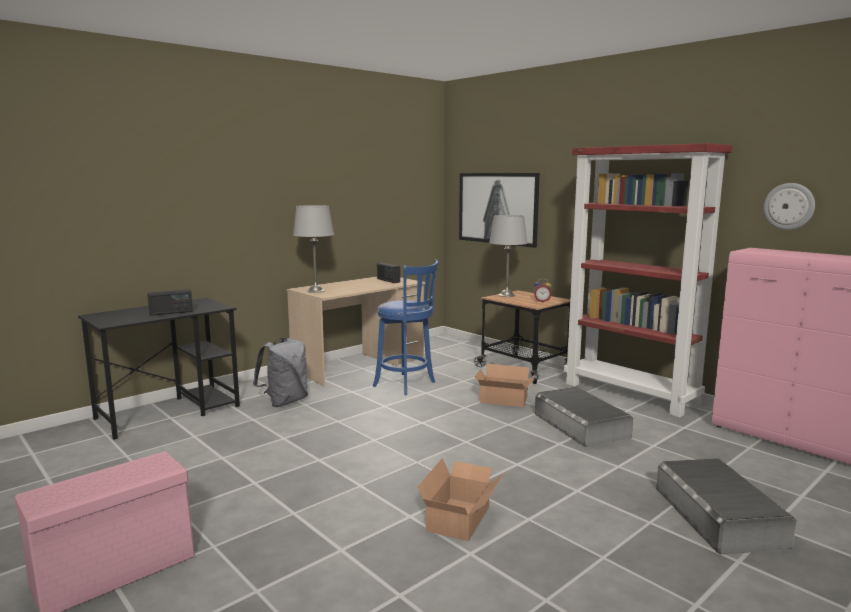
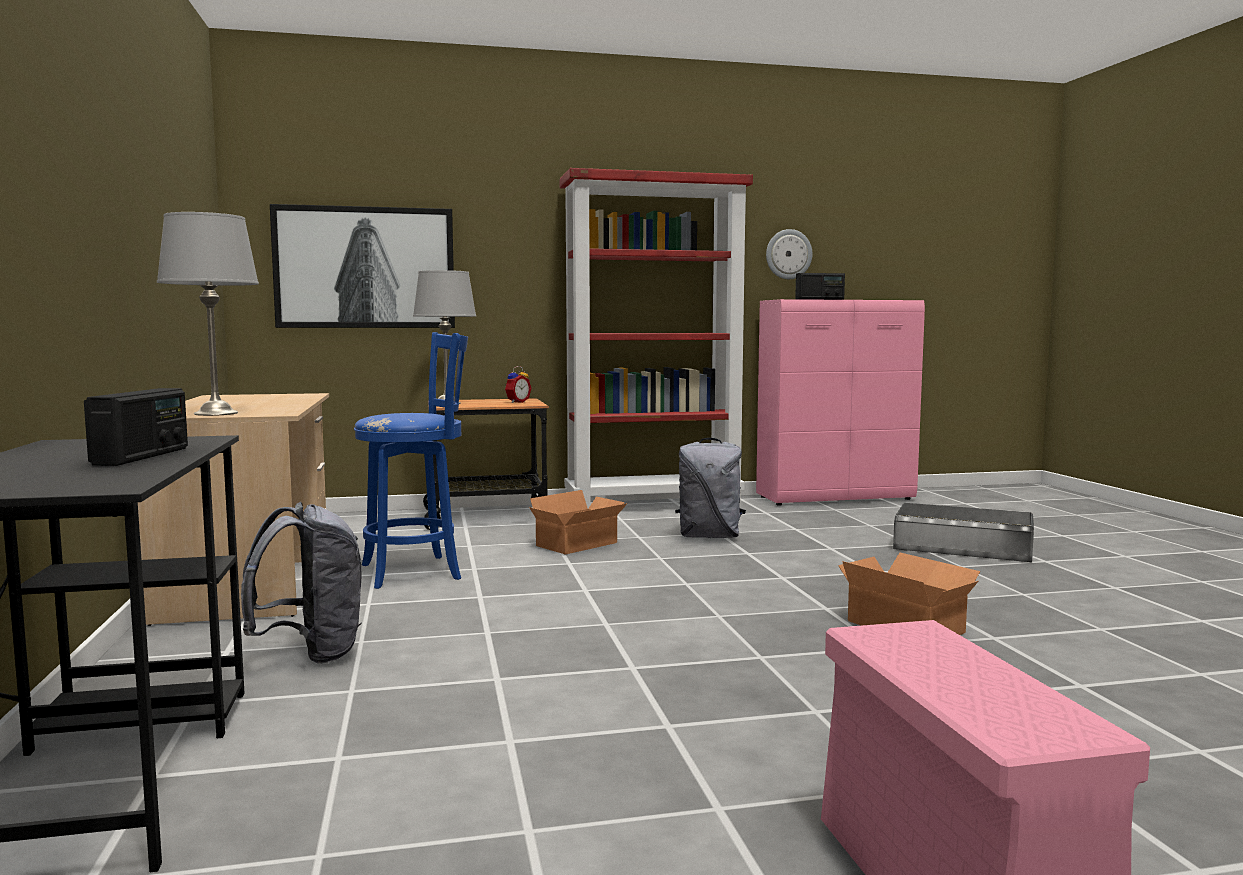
camera: 60 degrees left, 5 degrees down
radio [377,263,400,283] -> radio moved to [795,273,845,300]
grey storage box [535,387,633,447] -> grey backpack [675,438,746,538]

